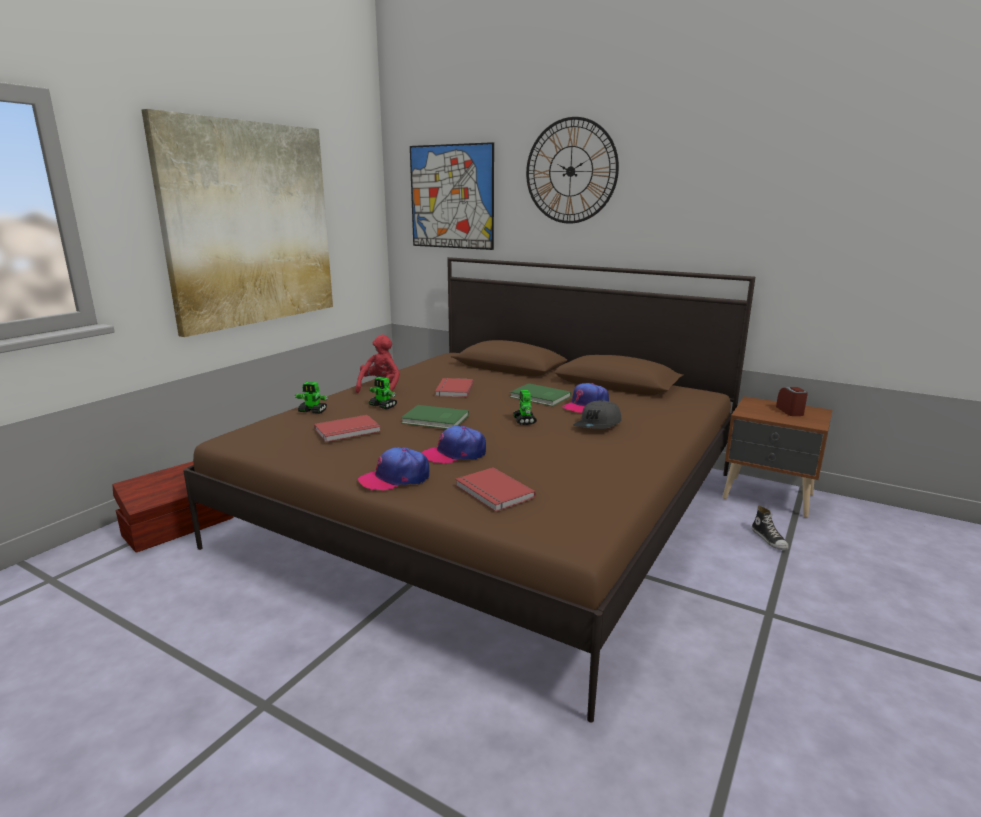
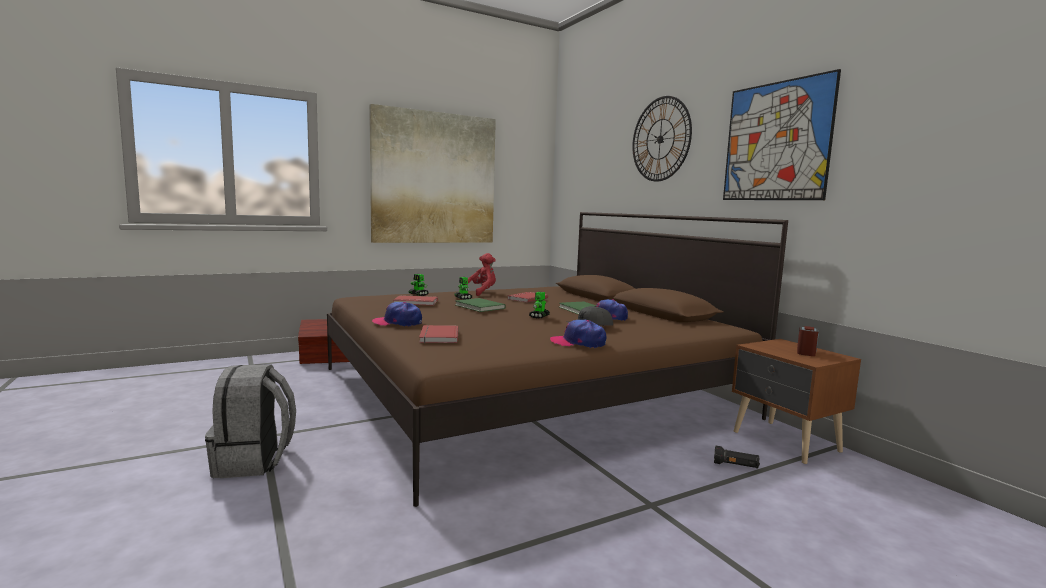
camera: 30 degrees right, 10 degrees down
picture [410,142,494,250] -> picture moved to [723,69,841,200]
cap [422,426,486,464] -> cap moved to [550,320,606,348]
shoe [752,506,789,550] -> black flashlight [714,446,760,469]
none -> grey backpack [205,364,296,478]

